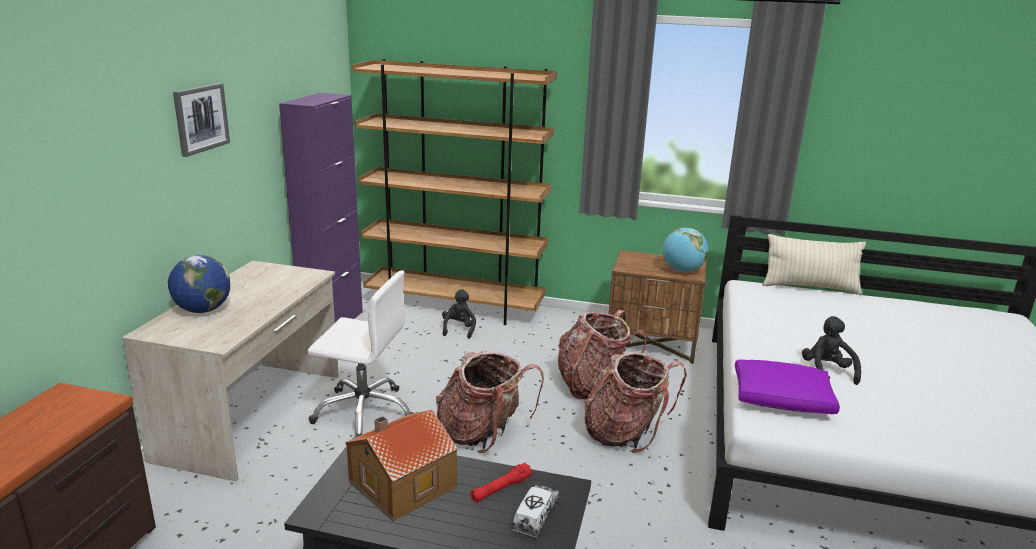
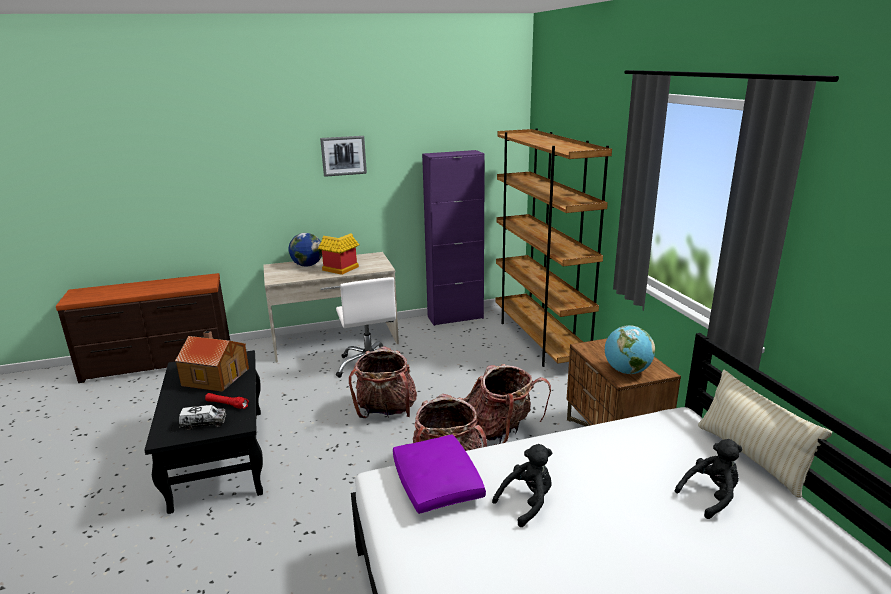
camera: 60 degrees right, 0 degrees up
black plush toy [442,289,476,339] -> black plush toy moved to [675,439,742,519]
none -> toy house [318,233,360,275]

